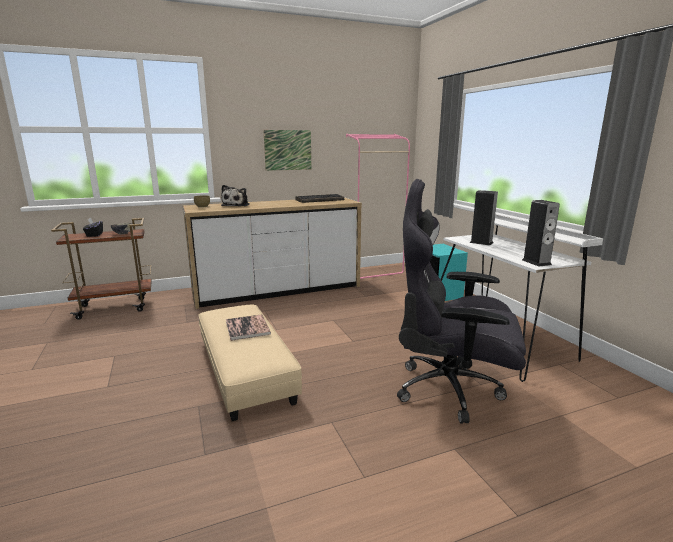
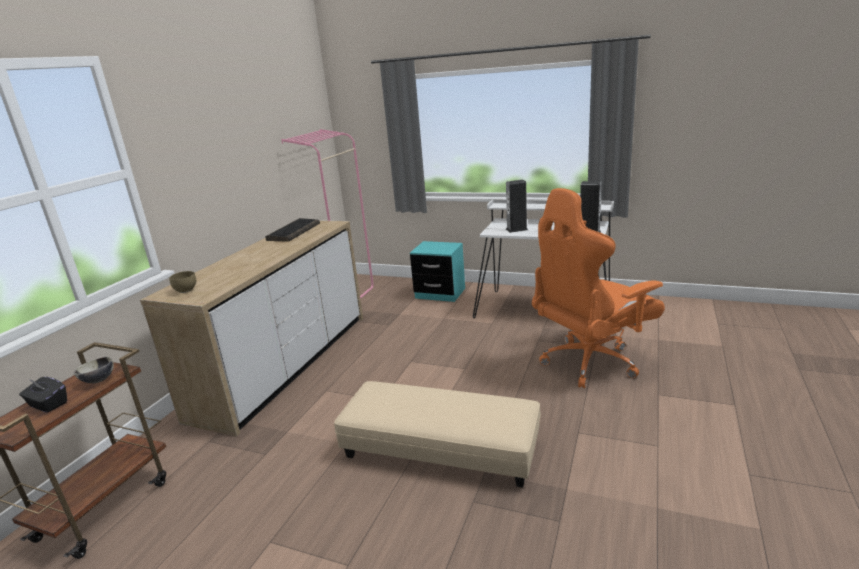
camera: 45 degrees left, 5 degrees up
plush toy [221,185,250,206] -> none
book [226,314,271,341] -> none
picture [264,130,311,171] -> none
black office chair [397,179,526,423] -> orange office chair [532,188,665,388]

